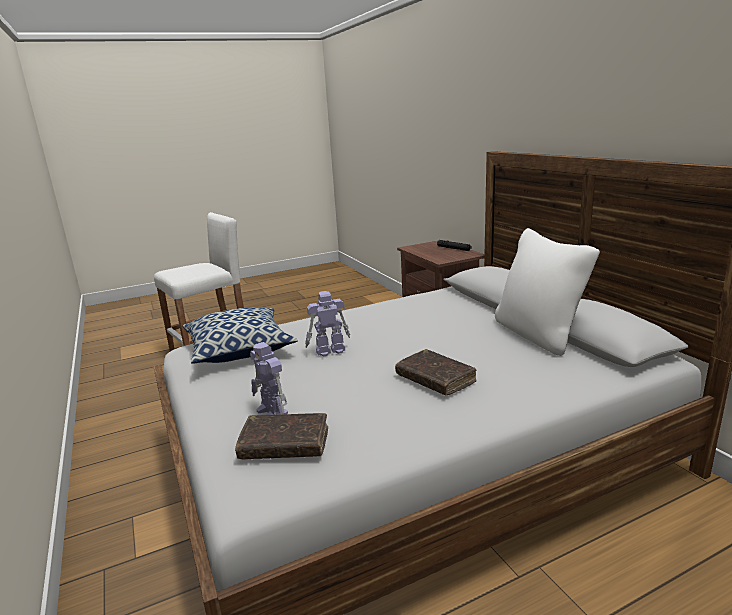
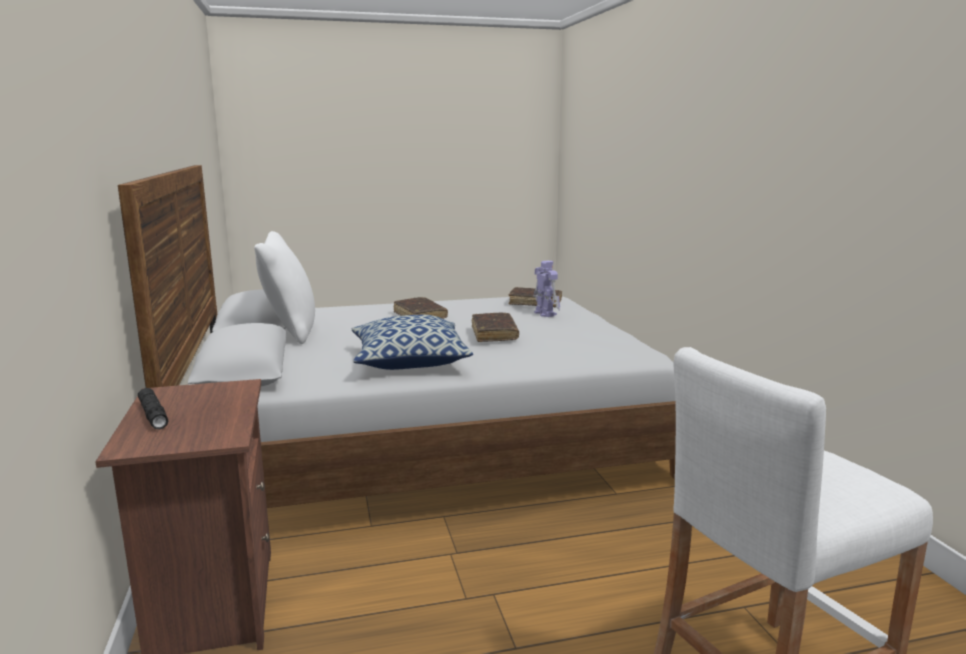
camera: 170 degrees left, 5 degrees down
pillow [183,308,298,364] -> pillow moved to [352,315,473,370]
toy robot [305,291,350,356] -> brown book [472,312,519,342]

